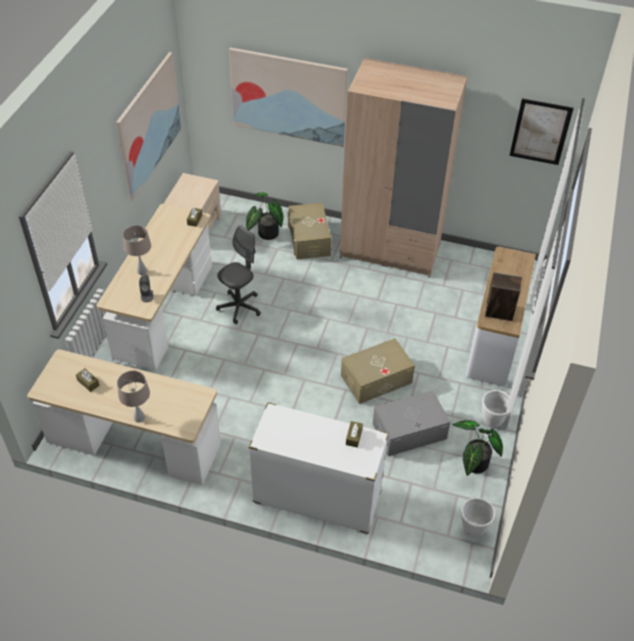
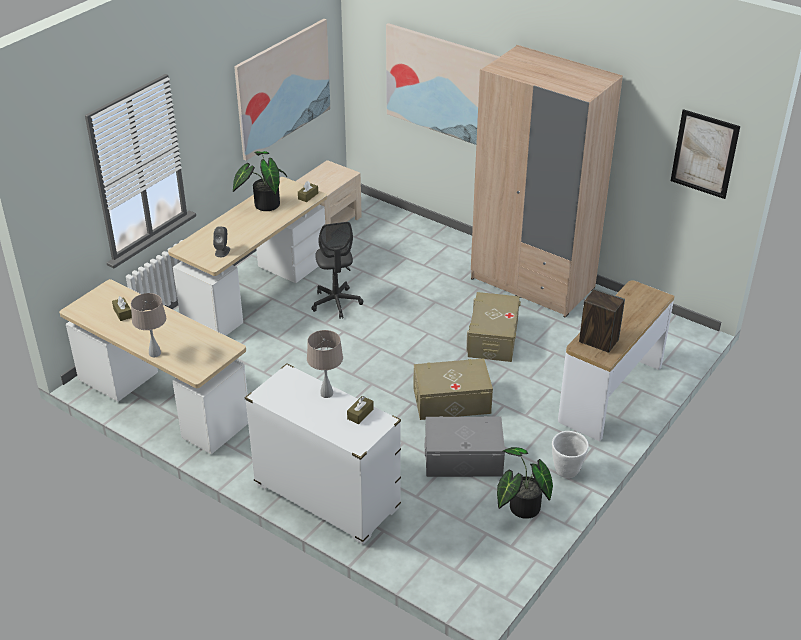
camera: 20 degrees right, 10 degrees down
beige table lamp [123,225,151,275] -> beige table lamp moved to [307,330,343,398]
grey office chair [216,225,261,324] -> grey office chair turned 105 degrees clockwise [312,222,363,318]
potted plant [246,192,284,240] -> potted plant moved to [233,151,287,211]
beige storage box [288,203,332,260] -> beige storage box moved to [466,292,521,362]
white planter [461,498,495,538] -> none

